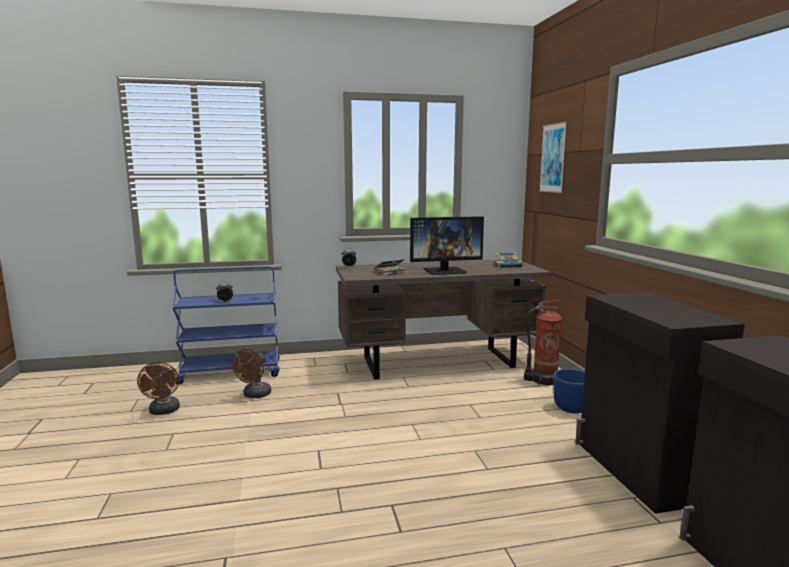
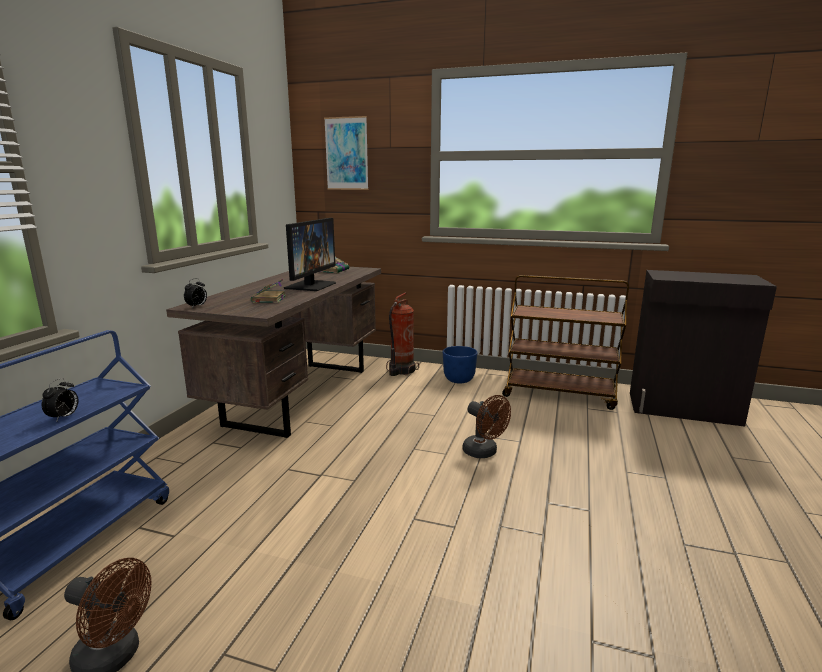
camera: 60 degrees left, 5 degrees up
brown fan [232,349,271,398] -> brown fan moved to [462,395,511,458]
black cabinet [575,292,745,514] -> brown cart [502,275,629,410]

